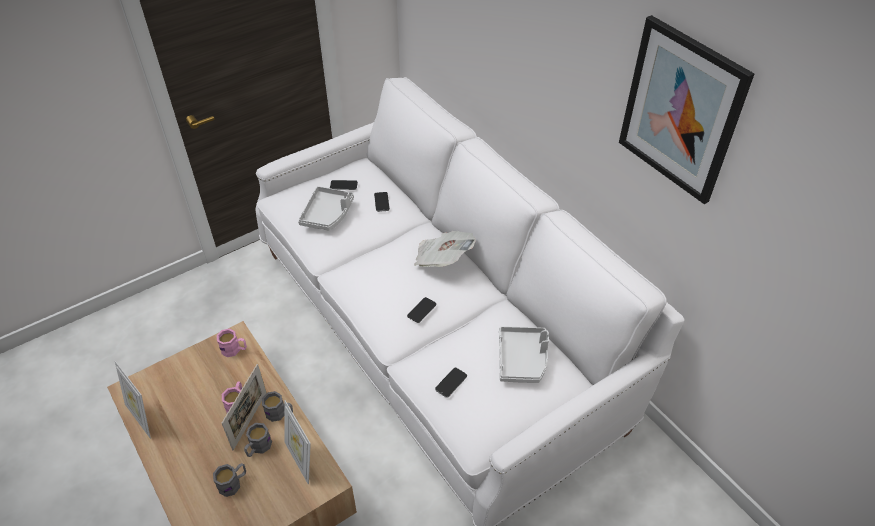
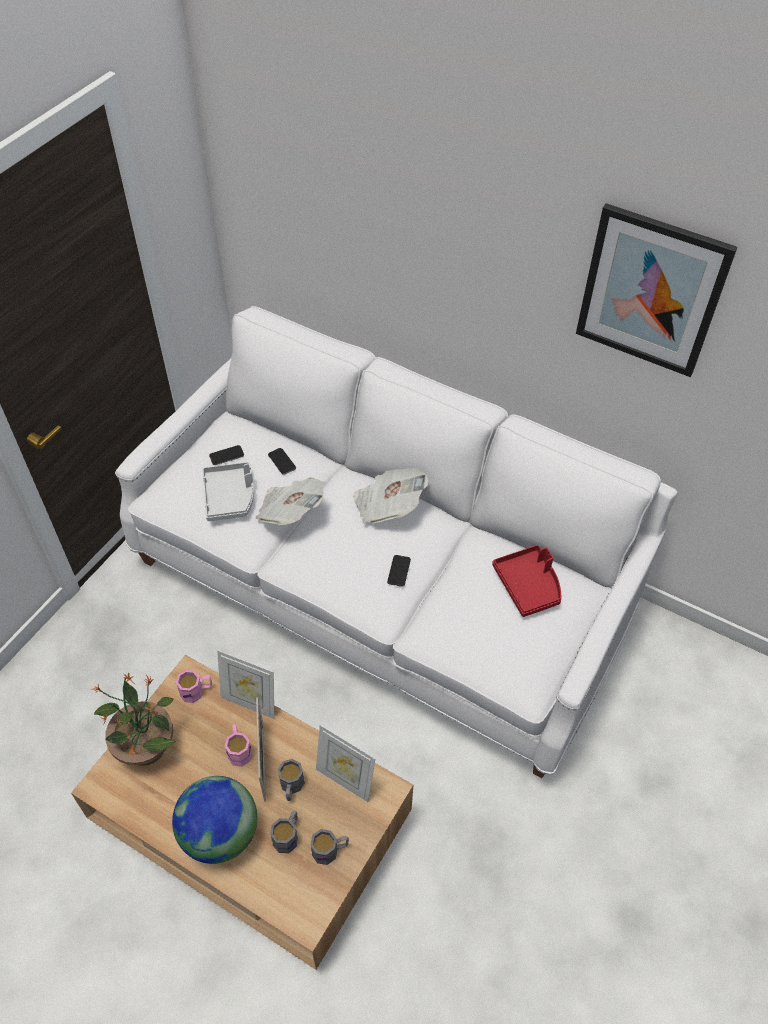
camera: 25 degrees left, 5 degrees up
picture frame [115,361,151,438] -> picture frame moved to [217,650,274,719]
grey mug [262,391,293,422] -> grey mug moved to [310,829,349,865]
phone [435,368,467,398] -> none
grey tray [499,326,549,383] -> red tray [492,545,561,617]
none -> potted plant [90,673,176,766]
none -> globe [172,776,257,864]
none -> newspaper [255,477,326,525]

